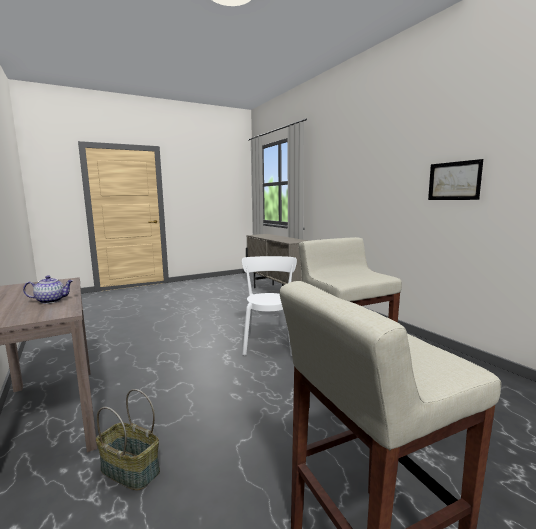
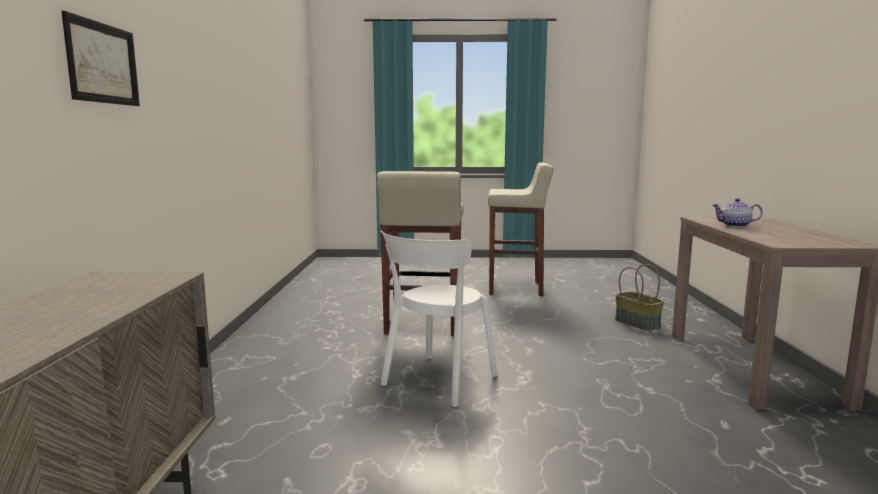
camera: 150 degrees left, 0 degrees up
picture [428,159,483,200] -> picture moved to [61,11,140,106]

